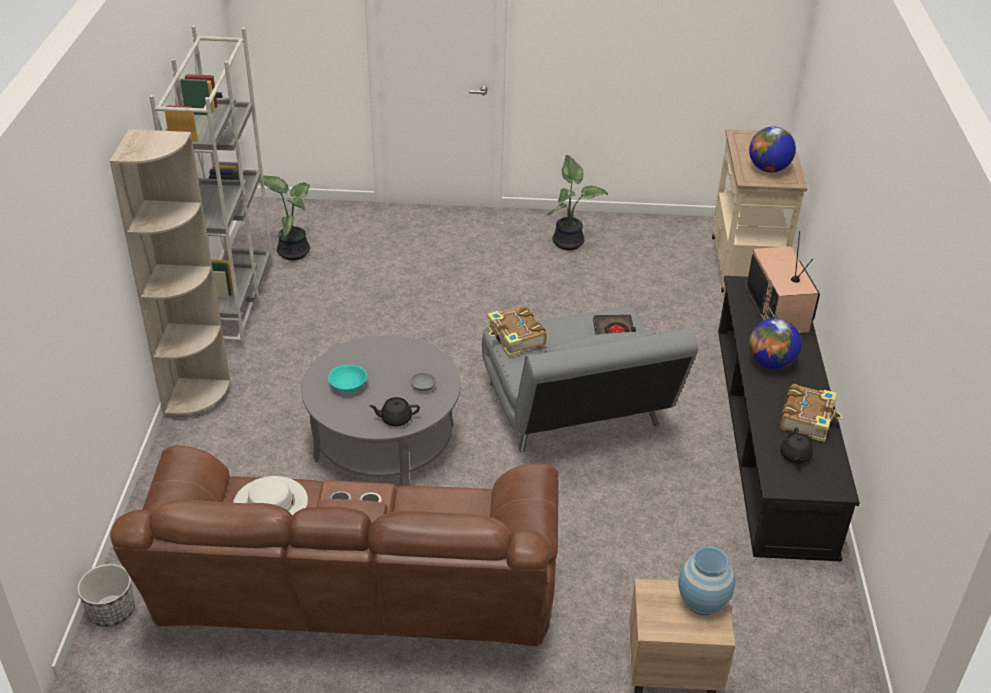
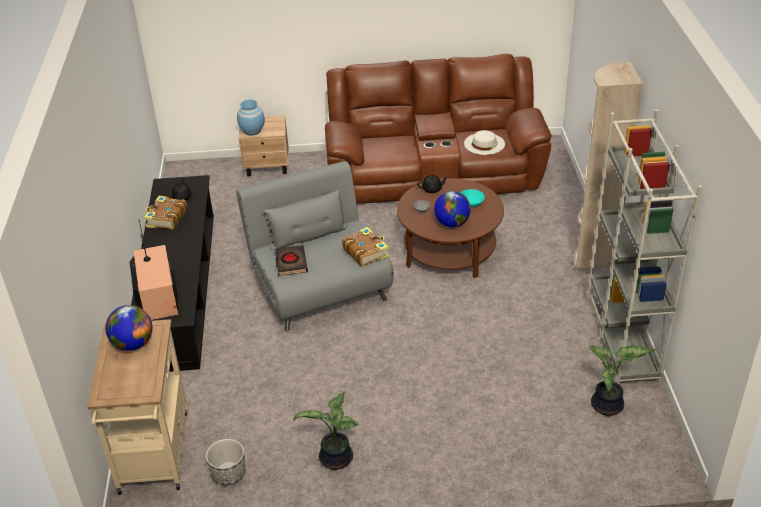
camera: 175 degrees right, 0 degrees up
planter [77,564,135,627] -> planter moved to [206,439,246,485]
grey coffee table [301,336,460,486] -> brown coffee table [397,178,504,278]
globe [749,318,802,369] -> globe moved to [434,191,471,227]

